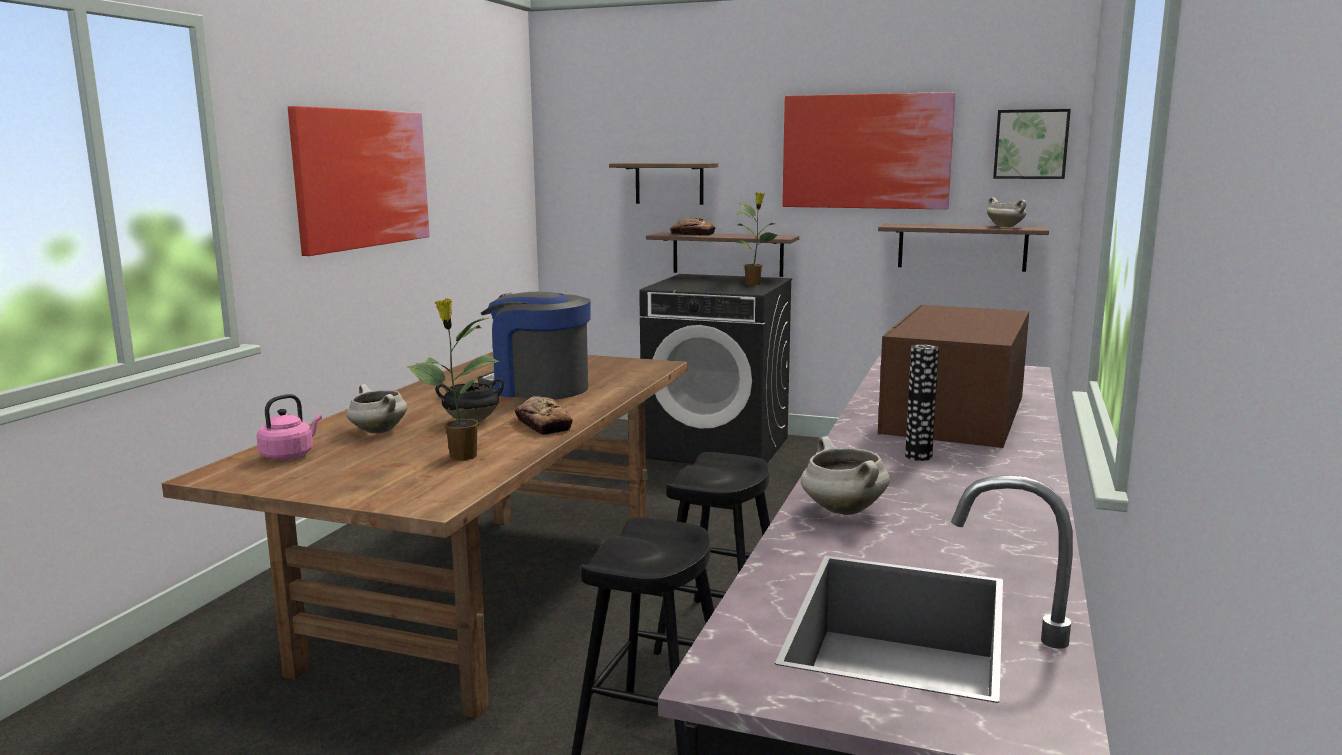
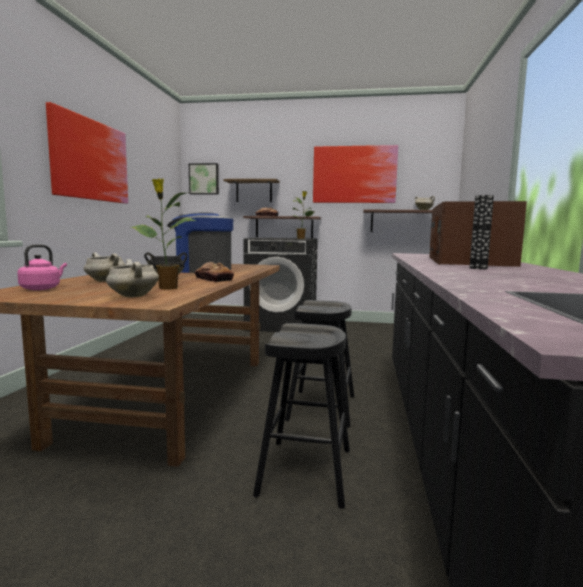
camera: 10 degrees left, 5 degrees down
white cooking pot [801,436,890,515] -> white cooking pot moved to [106,259,159,298]
picture [993,109,1071,179] -> picture moved to [189,163,219,194]

